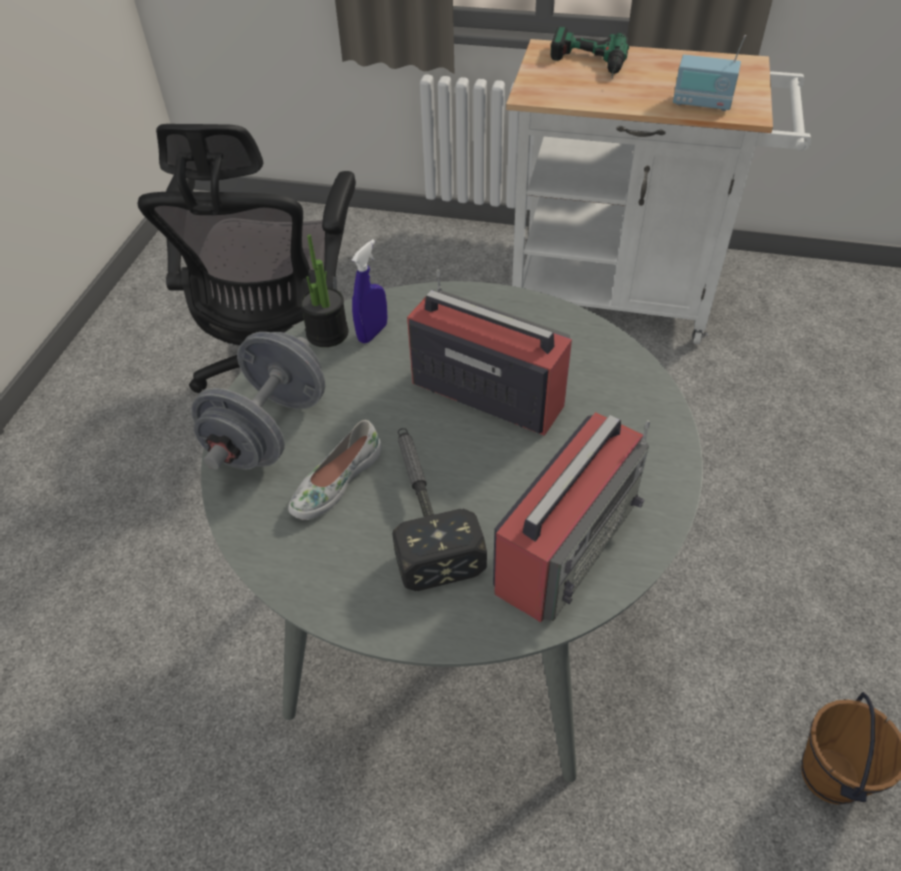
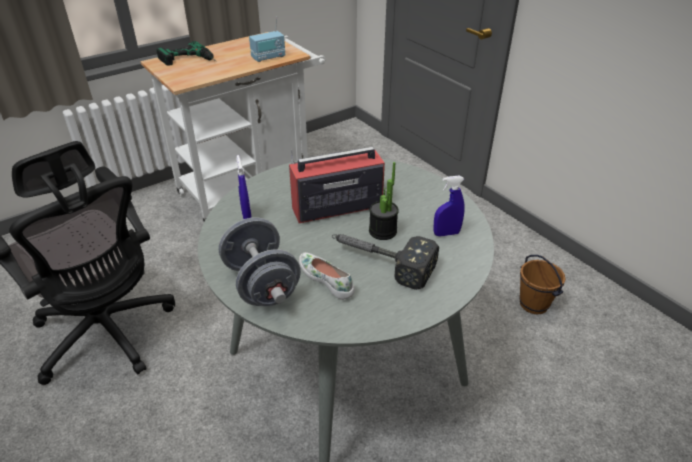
camera: 50 degrees left, 10 degrees down
white shoe [288,420,381,520] -> white shoe turned 150 degrees clockwise [299,252,355,300]
potted plant [300,234,348,347] -> potted plant moved to [369,162,399,240]
radio [493,412,650,622] -> blue spray bottle [433,176,465,237]

